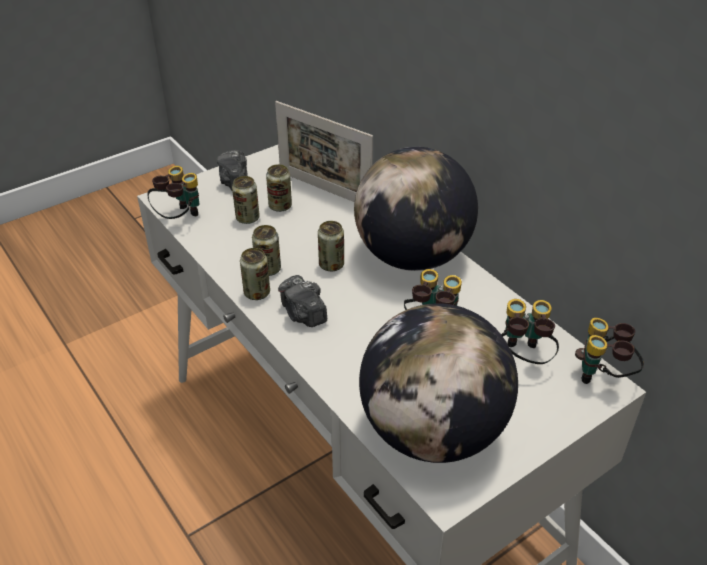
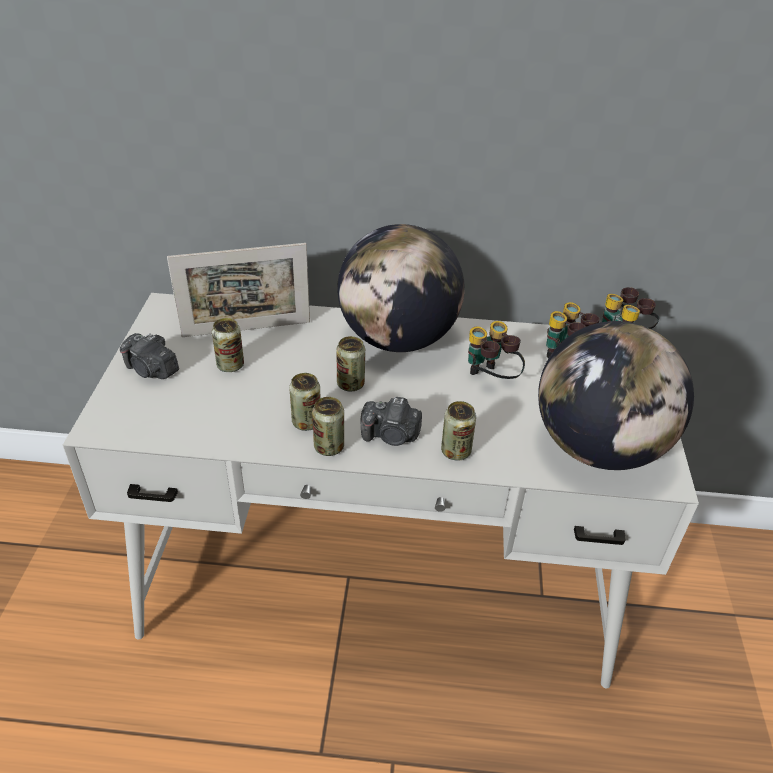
camera: 50 degrees left, 0 degrees up
binoculars [148,166,199,219] -> none
can [232,176,260,224] -> can moved to [441,401,476,460]

